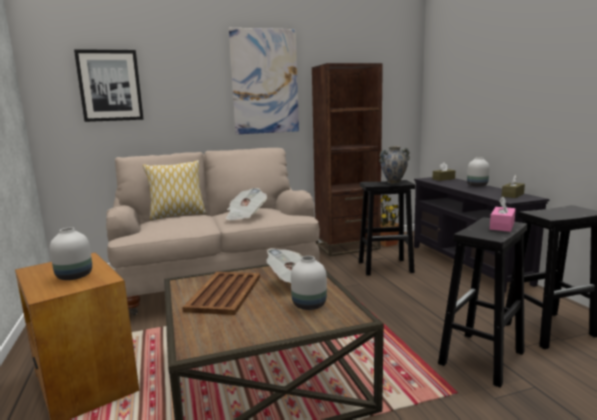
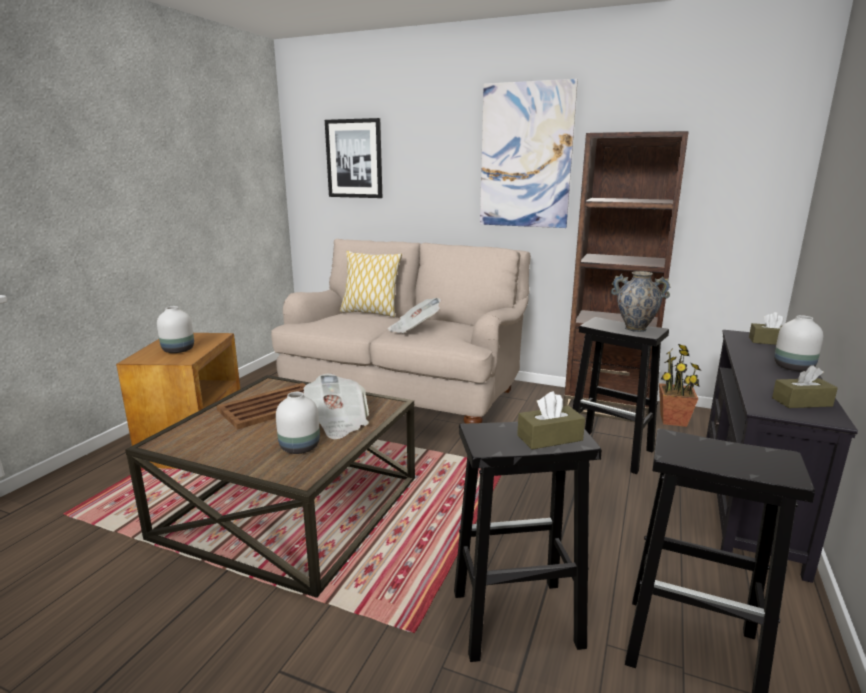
camera: 40 degrees right, 5 degrees up
pink tissue box [490,196,516,232] -> brown tissue box [517,391,585,449]

